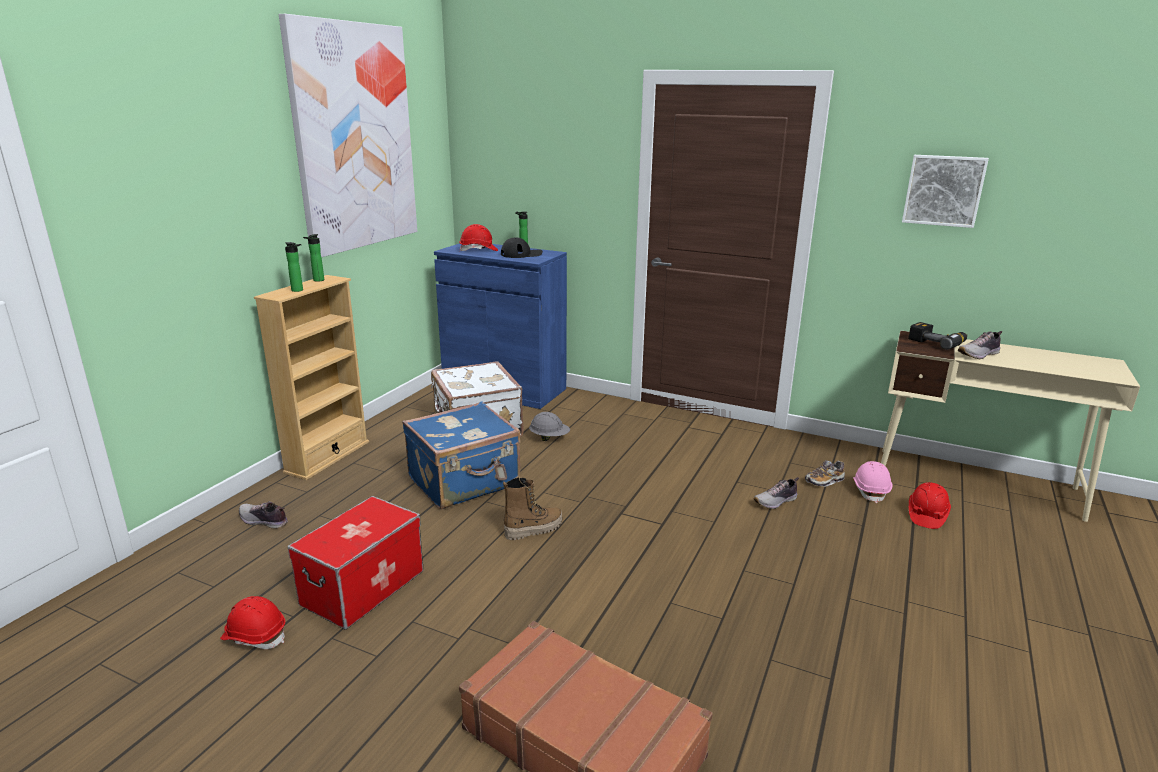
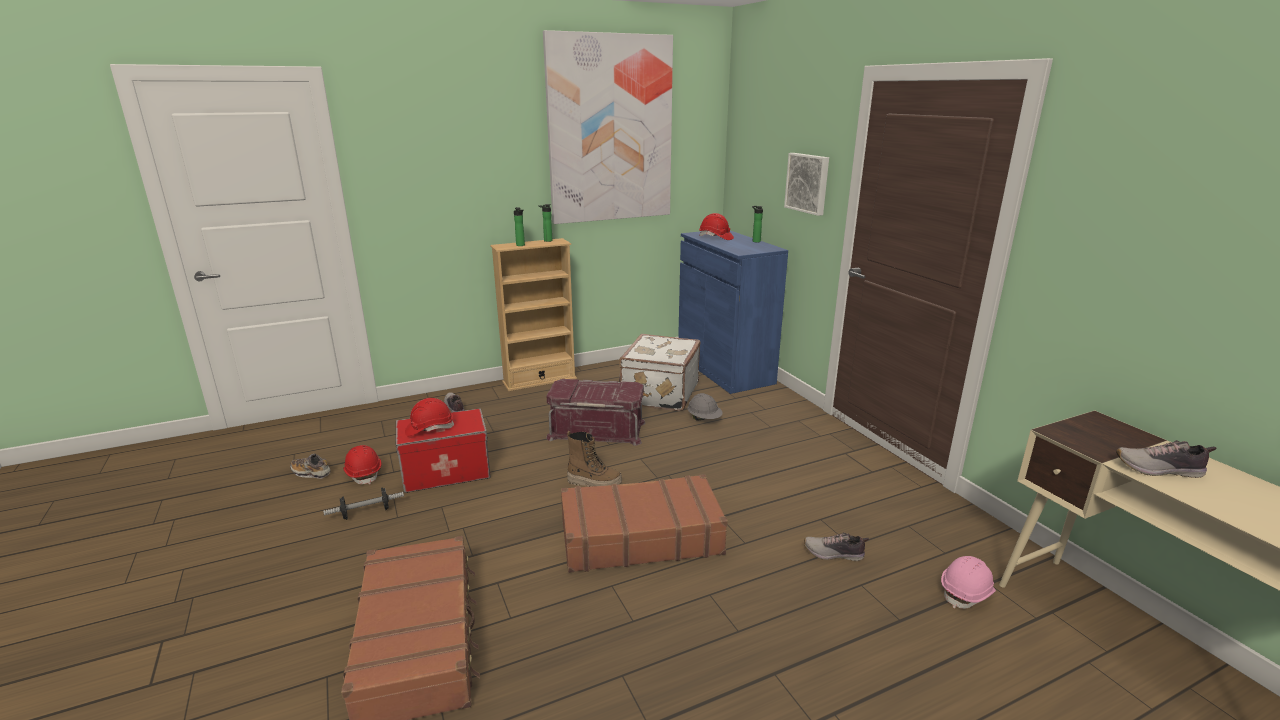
camera: 40 degrees right, 0 degrees up
blue suitcase [402,401,521,509] -> red storage box [546,379,646,446]
black cap [501,237,543,258] -> none
shoe [805,460,845,486] -> shoe moved to [290,453,331,479]
picture [902,155,989,228] -> picture moved to [784,153,829,216]
power drill [908,322,967,350] -> none
red hard hat [909,482,951,529] -> red hard hat moved to [405,398,454,436]
none -> dumbbell [323,487,404,520]
none -> brown suitcase [561,474,728,573]

